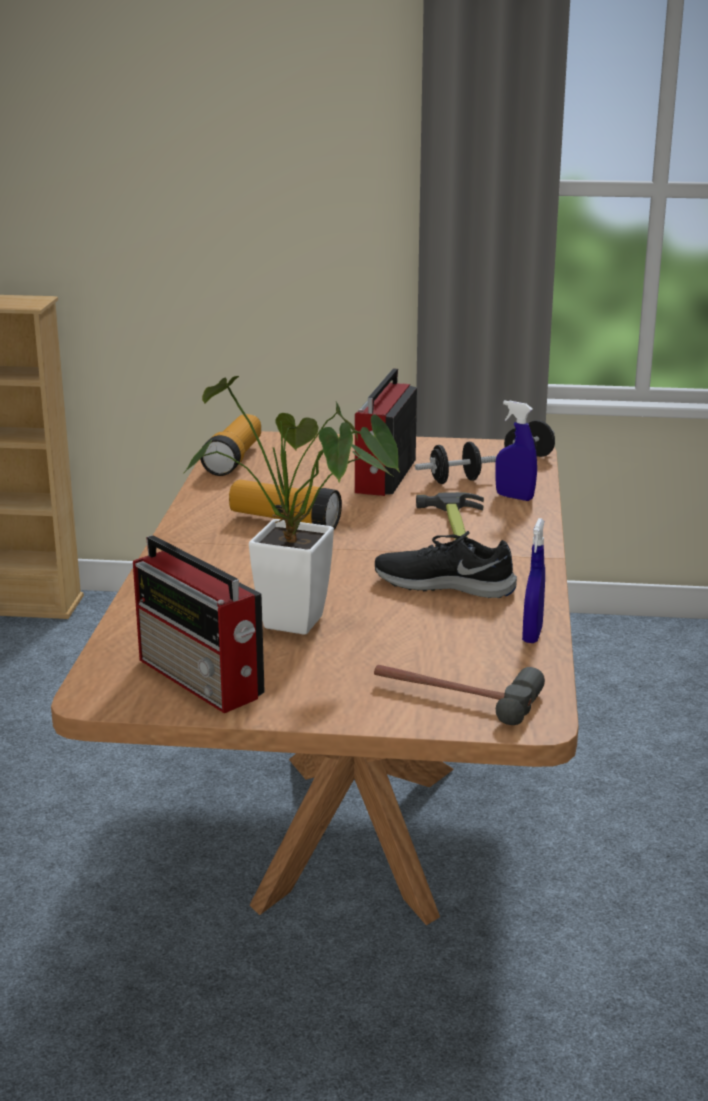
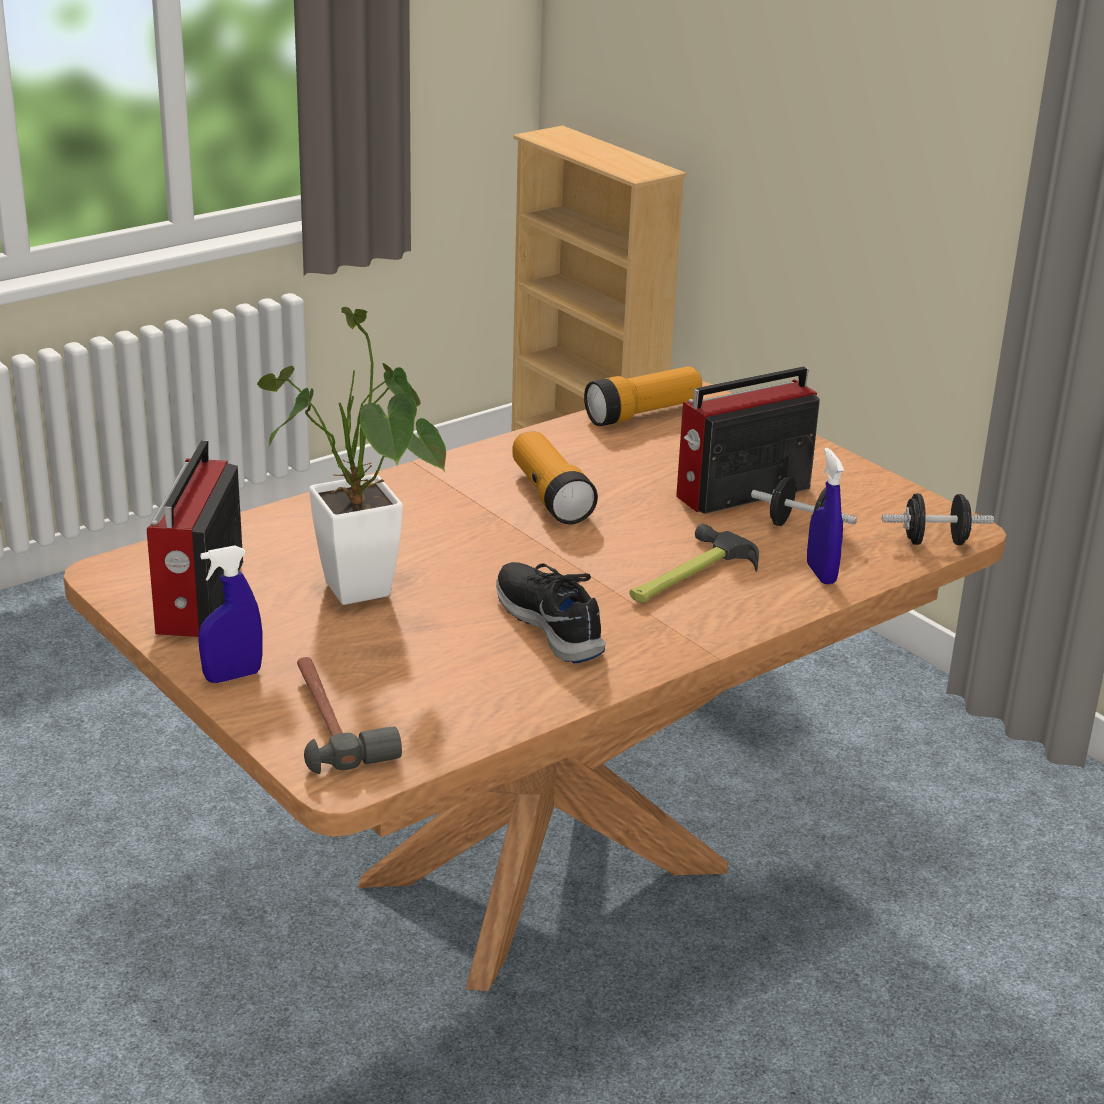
camera: 45 degrees right, 5 degrees up
blue spray bottle [522,518,545,643] -> blue spray bottle moved to [199,545,262,683]

